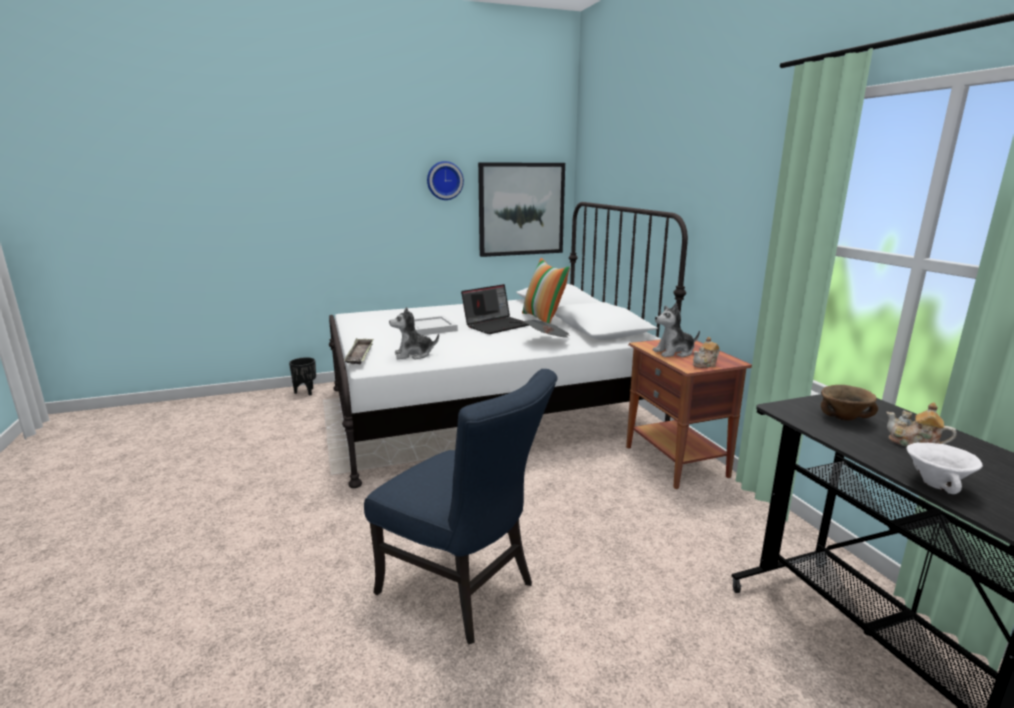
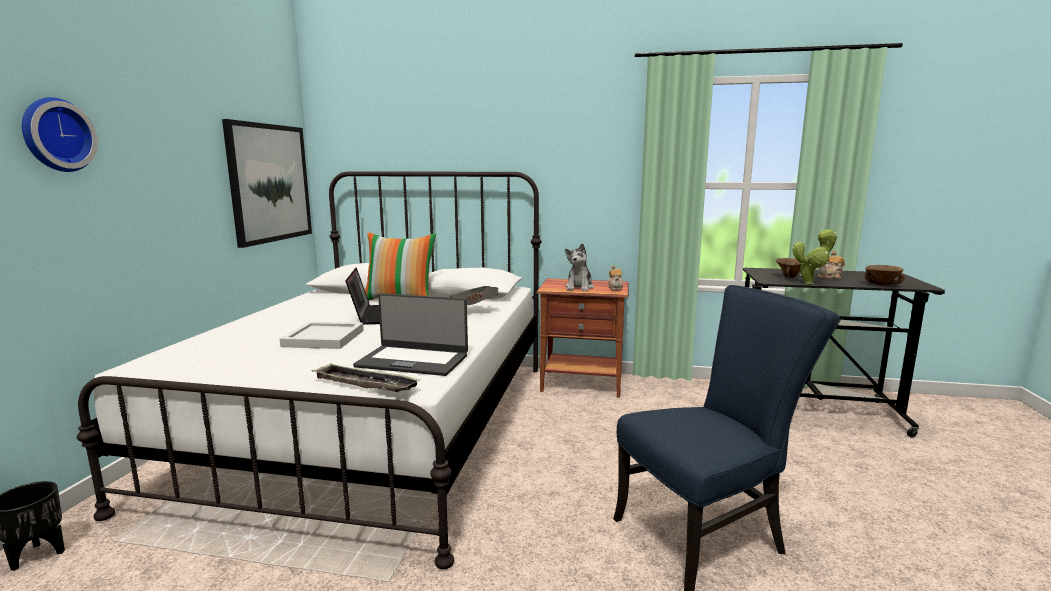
camera: 60 degrees left, 5 degrees down
plush toy [389,307,439,360] -> laptop [353,293,468,376]
wall clock [427,161,464,200] -> wall clock moved to [22,97,98,172]
white bowl [906,442,983,494] -> brown bowl [864,265,905,286]
none -> potted plant [792,229,837,284]

